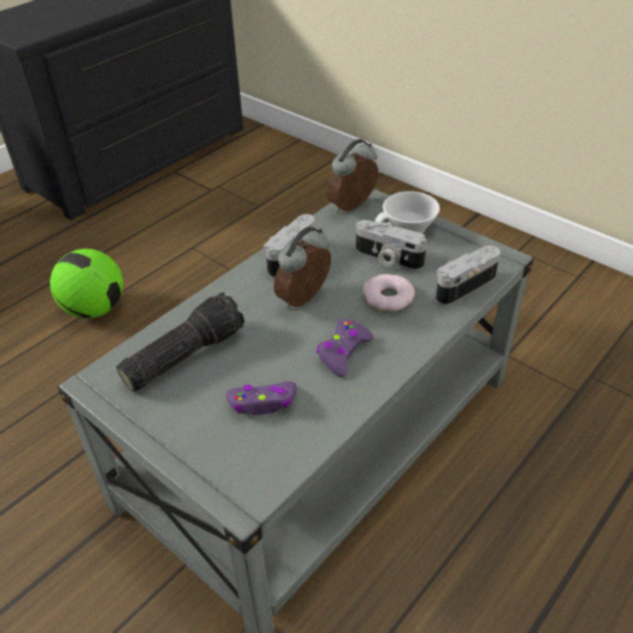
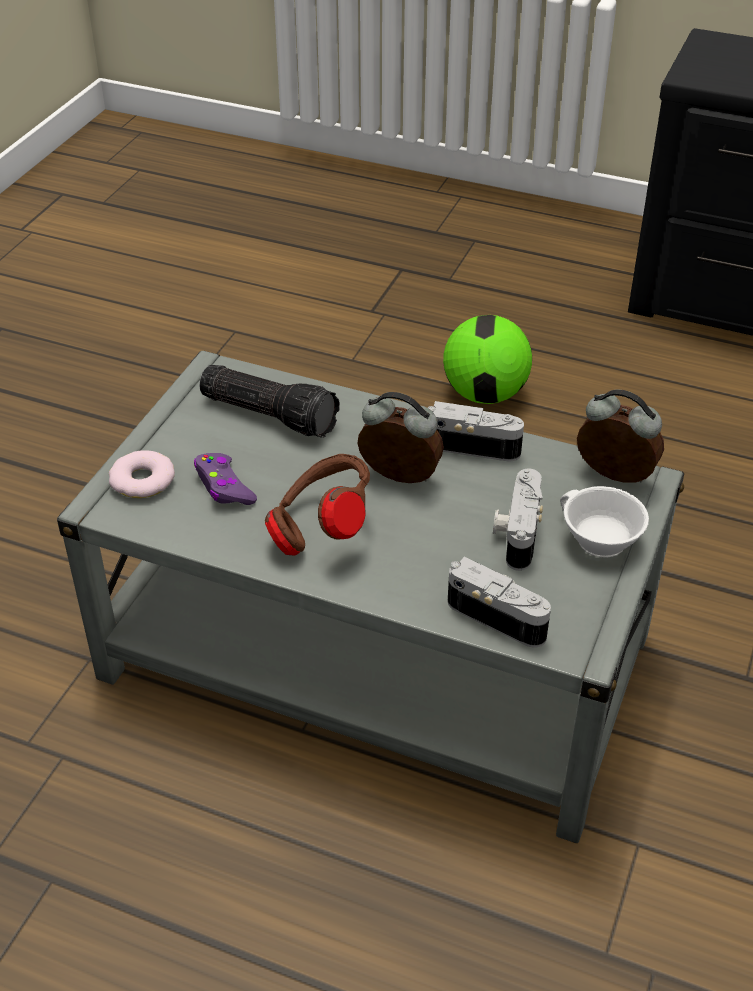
camera: 70 degrees right, 0 degrees up
purple game controller [316,319,374,378] -> brown headphones [265,454,370,555]
donut [363,274,415,312] -> donut moved to [109,450,175,498]

